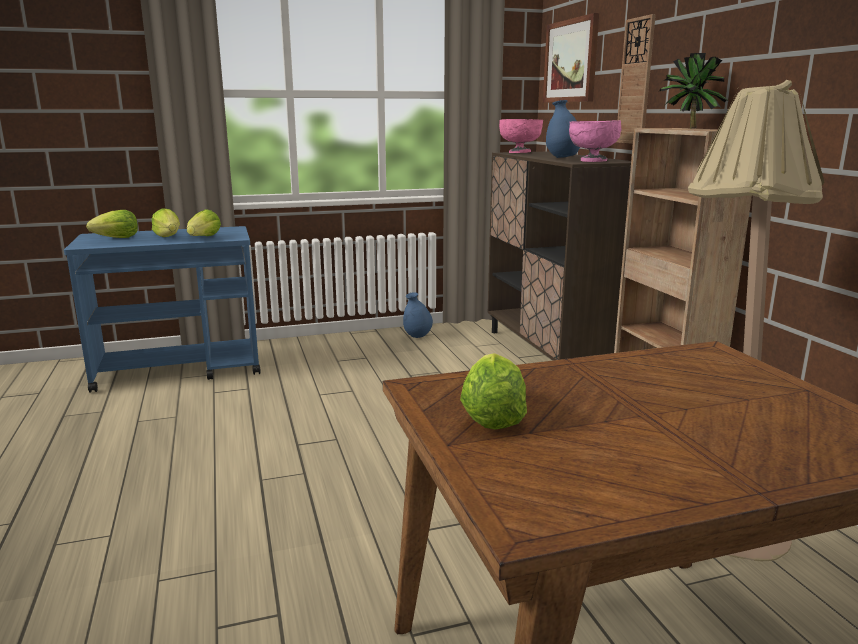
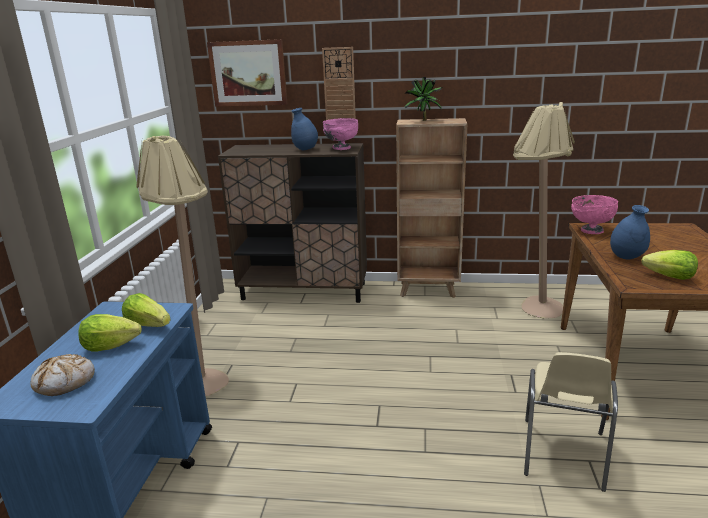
camera: 65 degrees left, 5 degrees up
lettuce [86,210,138,238] -> bread [31,354,95,396]
blue vase [403,292,433,338] -> blue vase moved to [610,205,650,260]
pink bowl [499,119,543,153] -> pink bowl moved to [571,195,618,234]
none -> beige floor lamp [136,136,229,396]
none -> beige chair [524,352,618,492]

